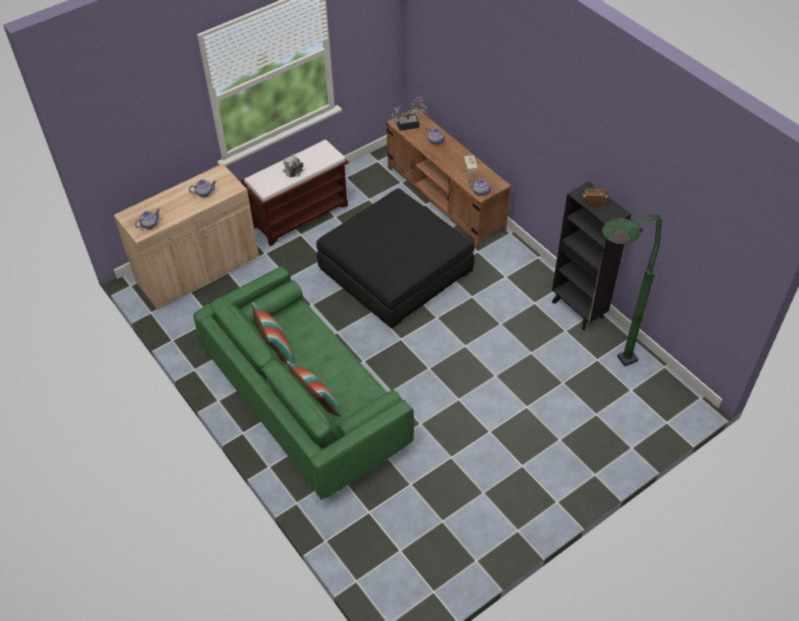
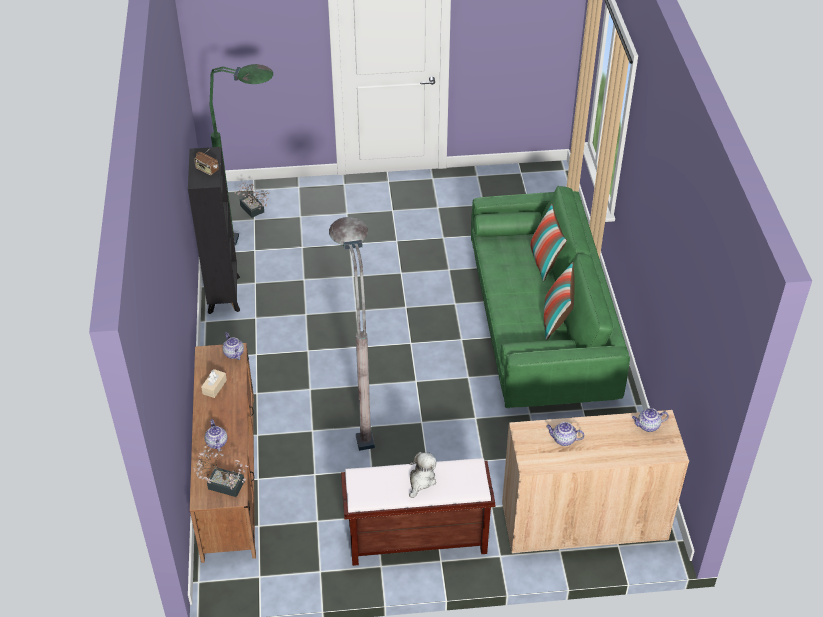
camera: 150 degrees left, 5 degrees down
black ottoman [316,188,474,329] -> grey floor lamp [329,217,375,451]
none -> potted plant [234,182,269,218]

